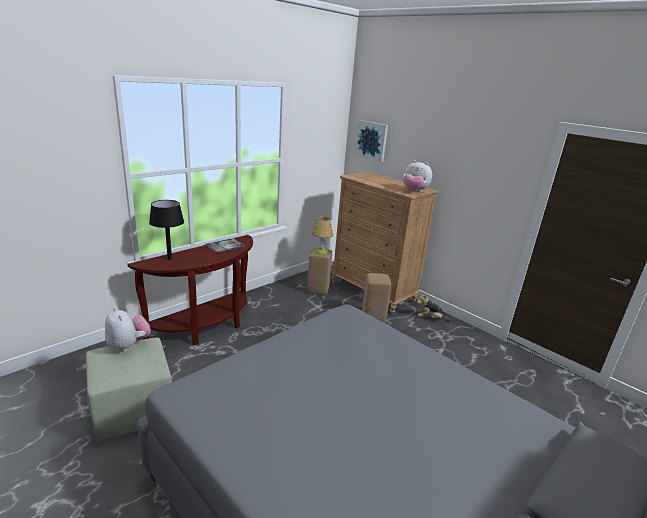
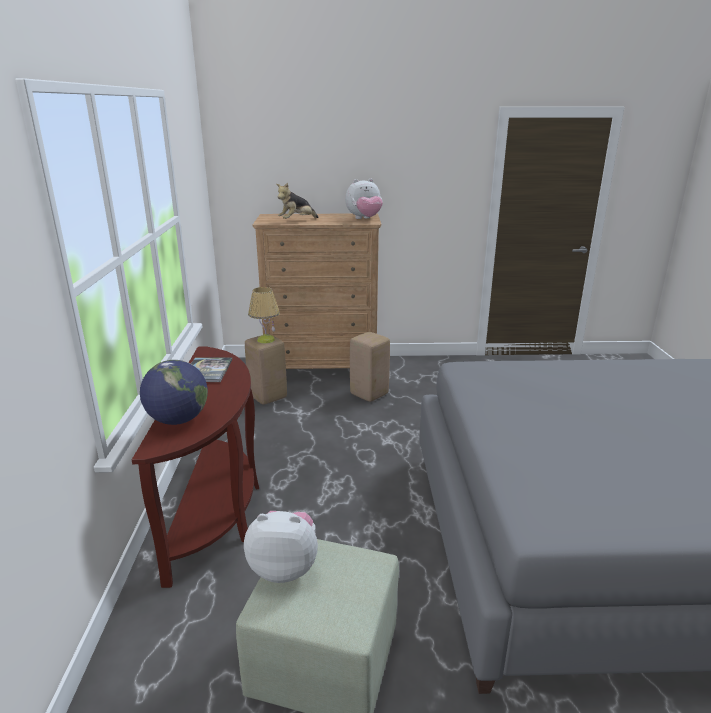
camera: 45 degrees left, 0 degrees up
black table lamp [149,200,184,260] -> globe [140,360,208,425]
picture [355,120,388,162] -> none
plush toy [417,293,450,321] -> plush toy moved to [276,183,318,219]

